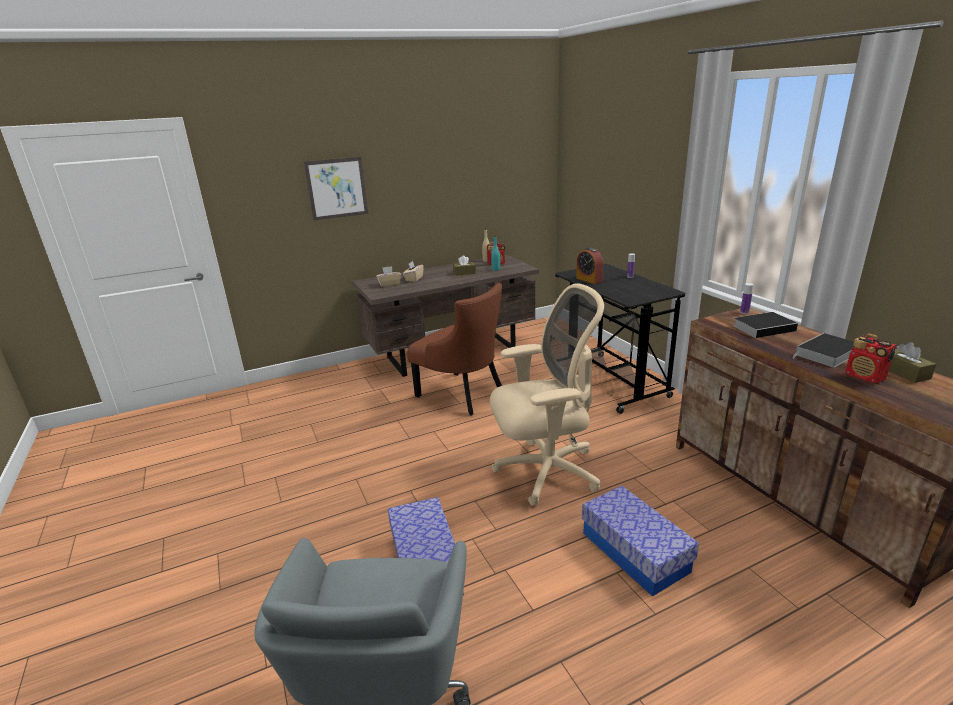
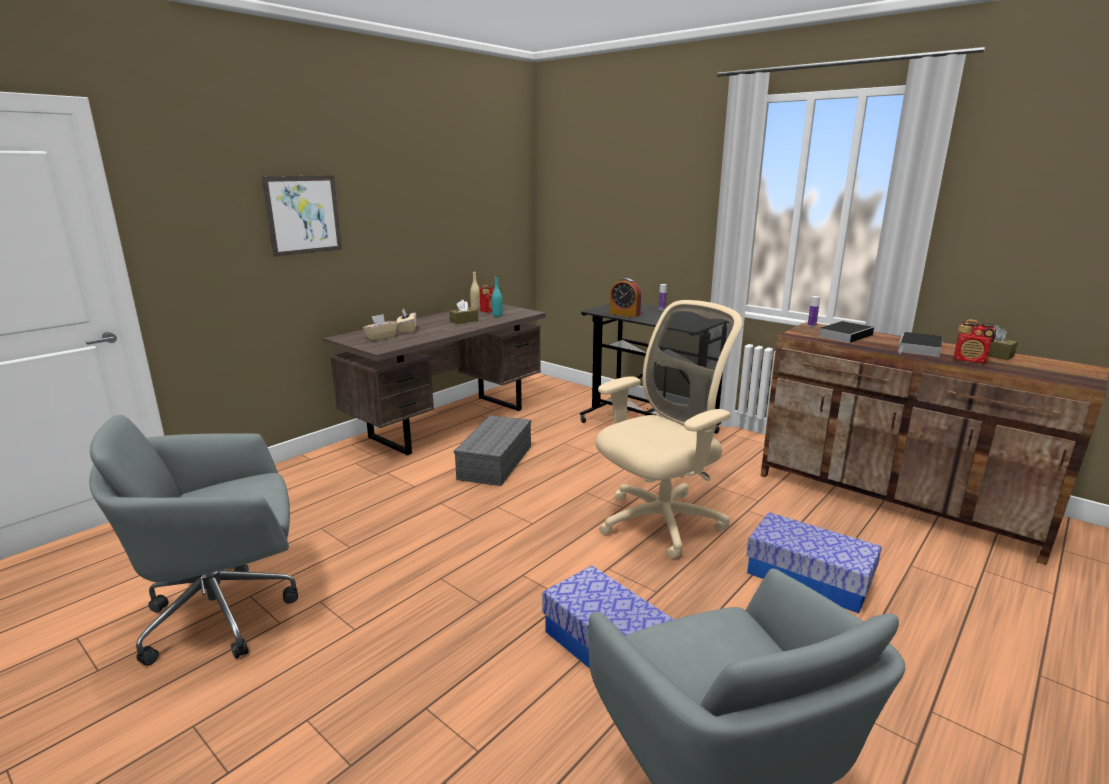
camera: 25 degrees left, 5 degrees down
brown chair [407,283,502,415] -> grey storage box [454,415,531,486]
none -> grey office chair [89,415,298,666]

